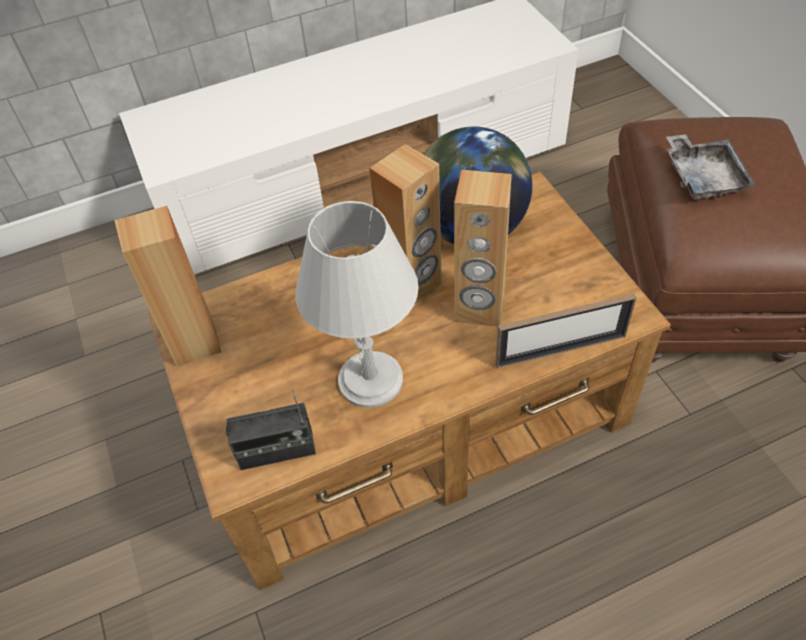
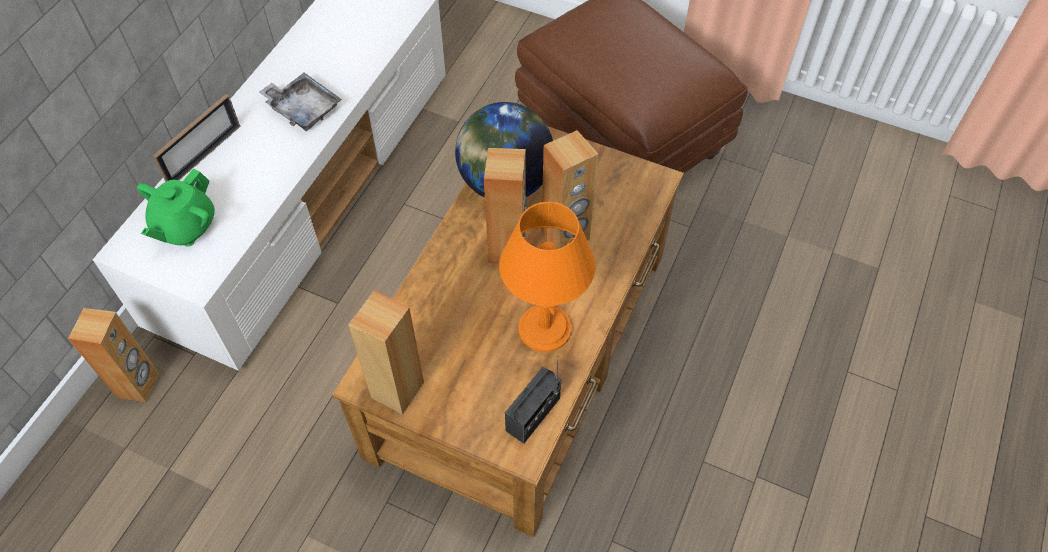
camera: 45 degrees left, 5 degrees up
grey table lamp [295,201,419,408] -> orange table lamp [499,202,596,352]
picture frame [495,294,637,368] -> picture frame moved to [153,94,241,182]
grey tray [666,134,756,200] -> grey tray moved to [259,73,342,131]
none -> brown speaker [68,308,159,402]
none -> green teapot [137,168,215,247]

